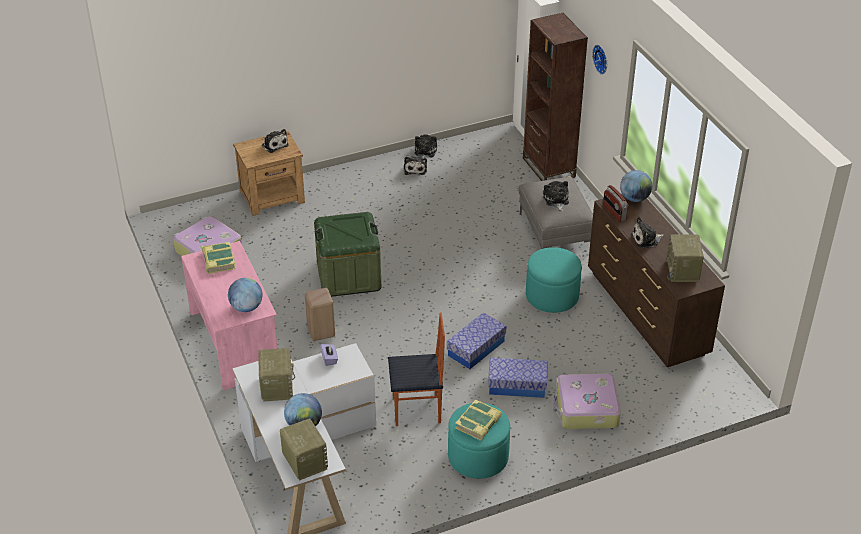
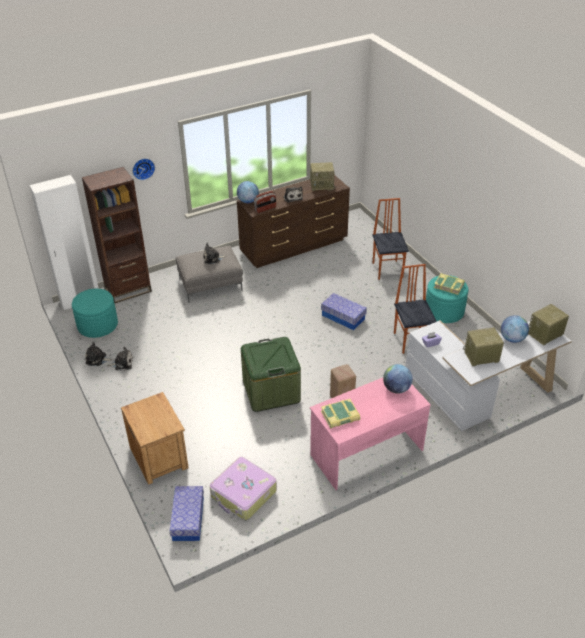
camera: 95 degrees left, 0 degrees up
plush toy [262,129,289,153] -> none
storage box [488,357,548,398] -> storage box moved to [170,486,204,541]
turquoise ottoman [526,247,582,313] -> turquoise ottoman moved to [72,289,118,338]
suitcase [553,373,621,429] -> chair [373,198,409,280]

